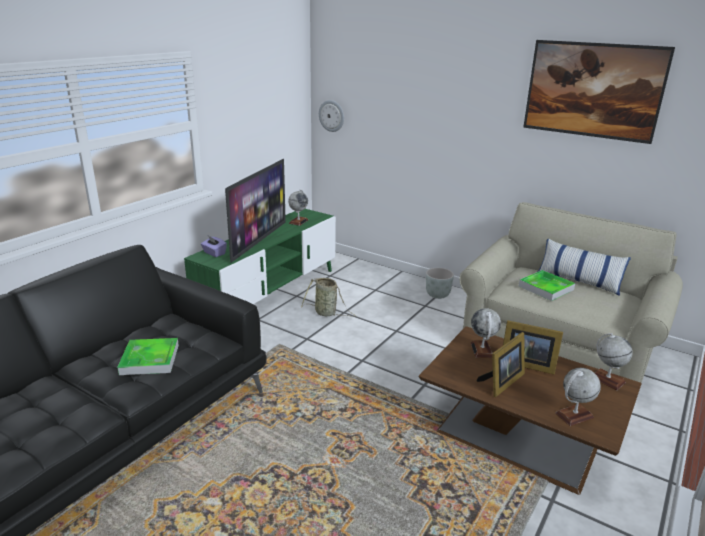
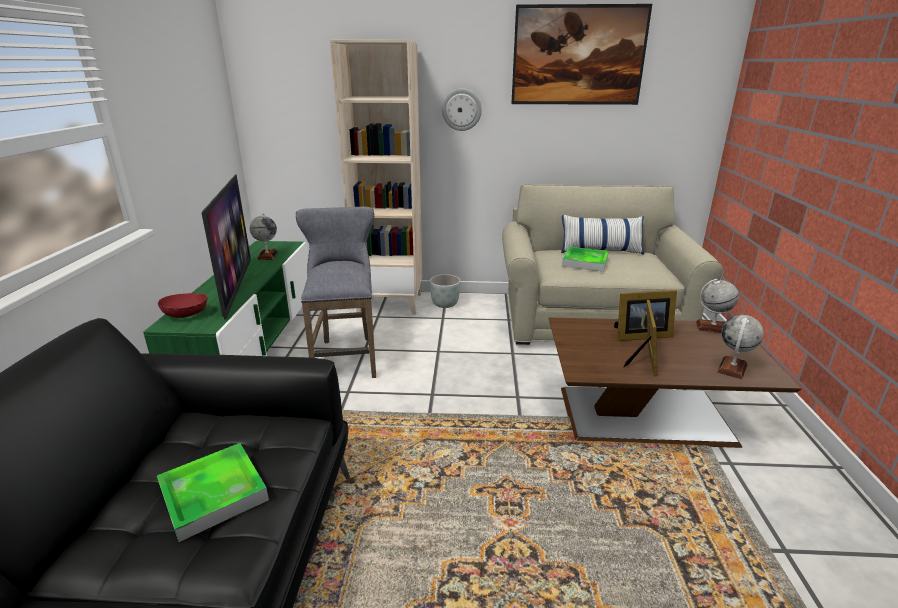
camera: 30 degrees left, 0 degrees up
purple tissue box [201,236,227,257] -> red bowl [158,293,208,318]
basket [301,278,357,317] -> grey stool [296,207,376,378]
wall clock [319,100,344,132] -> wall clock moved to [442,88,482,131]
globe [471,308,501,358] -> none
none -> beige bookcase [330,39,422,315]

